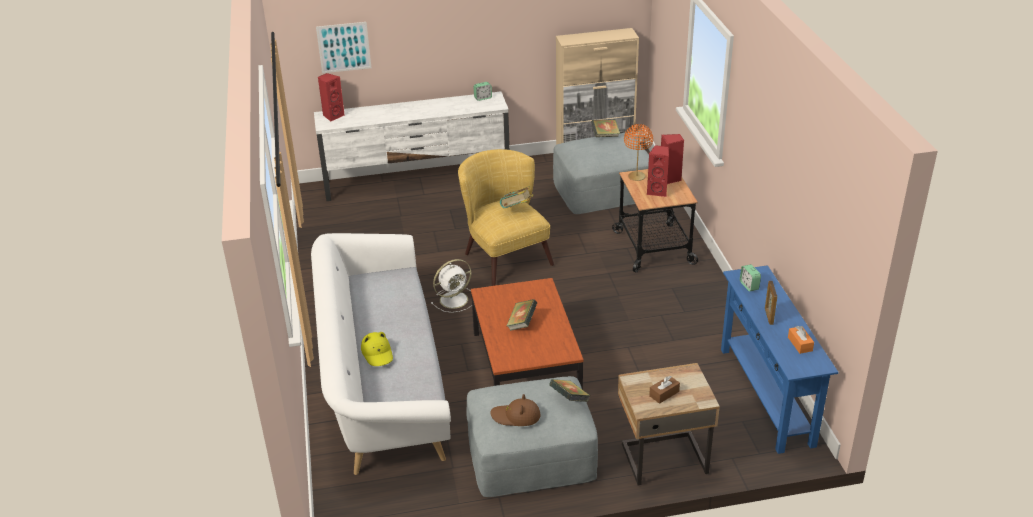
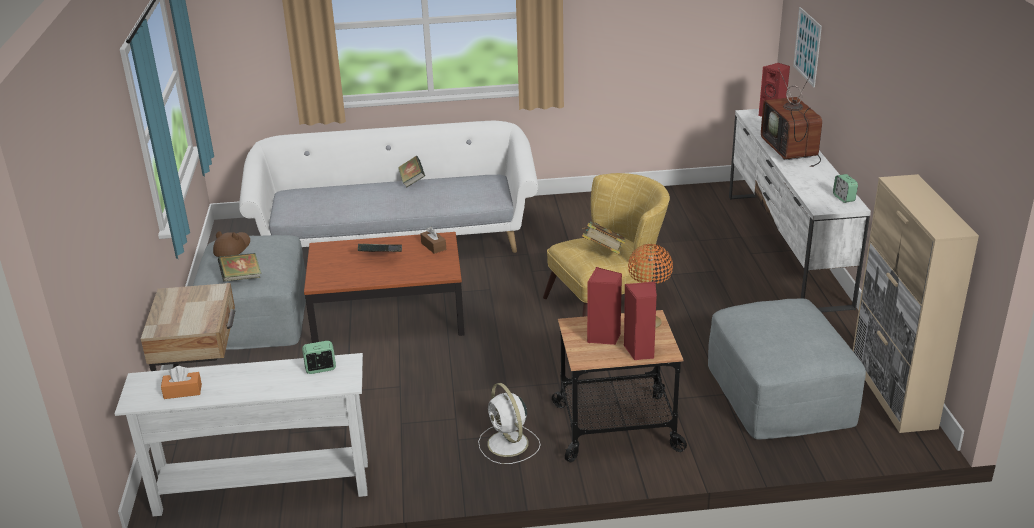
camera: 95 degrees right, 5 degrees down
yellow hat [361,332,393,366] -> none
white fan [431,259,472,313] -> white fan moved to [478,383,540,464]
book [591,119,620,137] -> book moved to [398,156,425,188]
brown tissue box [649,376,680,404] -> brown tissue box moved to [420,226,446,254]
blue console table [721,265,839,454] -> white console table [114,353,368,516]
picture frame [765,281,777,325] -> none
none -> television [761,68,822,167]

